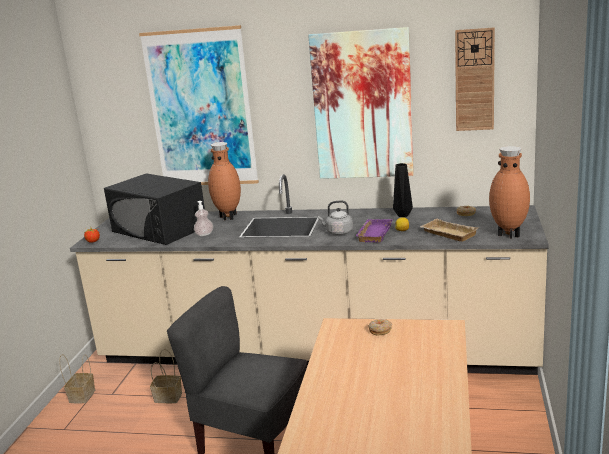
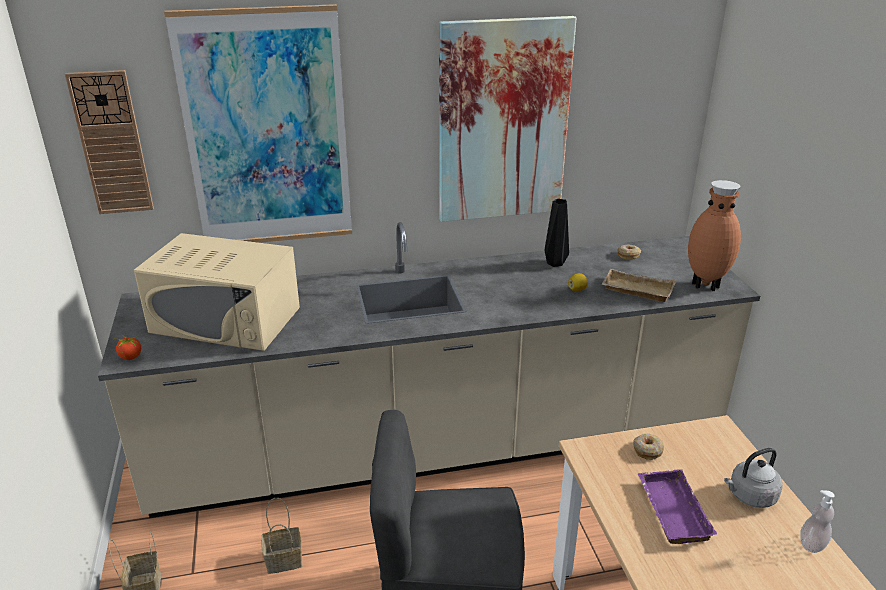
camera: 25 degrees left, 10 degrees up
black microwave [104,173,205,245] -> beige microwave [134,233,300,351]
soap dispenser [194,201,213,236] -> soap dispenser moved to [800,490,835,553]
brown vase [208,142,241,220] -> none
grey kettle [318,200,353,235] -> grey kettle moved to [724,448,783,508]
purple tray [356,219,393,243] -> purple tray moved to [638,469,717,544]
wall clock [455,28,495,131] -> wall clock moved to [65,70,154,214]

